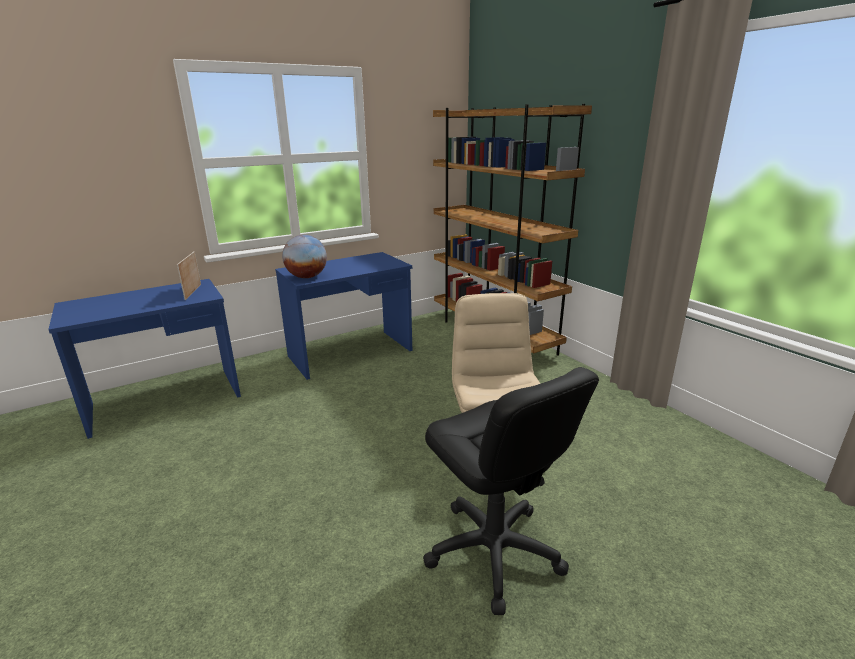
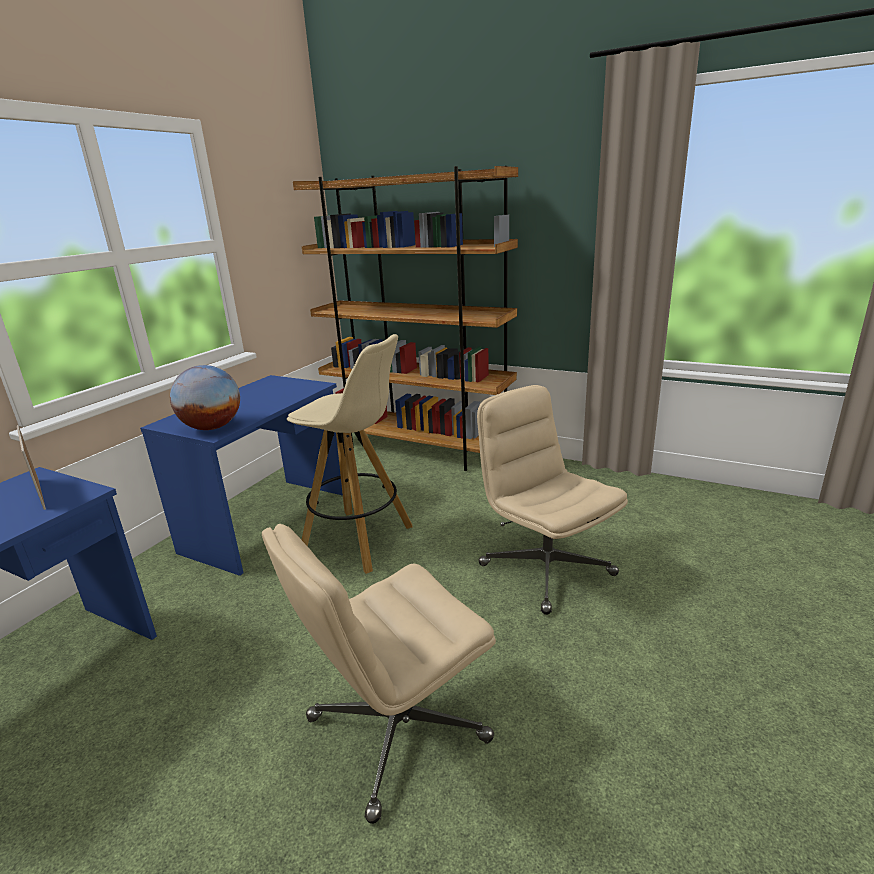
camera: 30 degrees left, 0 degrees up
black office chair [423,367,599,615] -> none
none -> beige office chair [262,524,496,824]
none -> beige stool [287,334,413,574]

